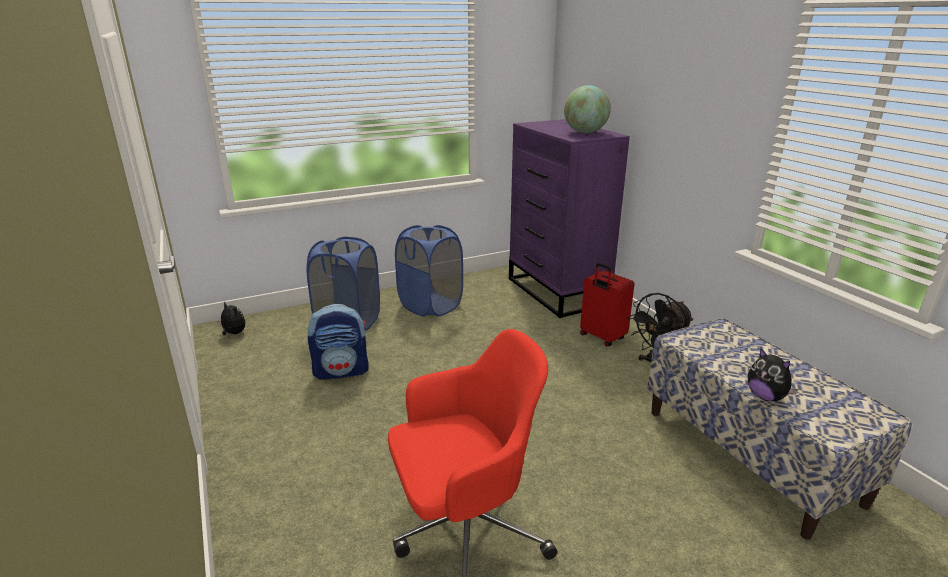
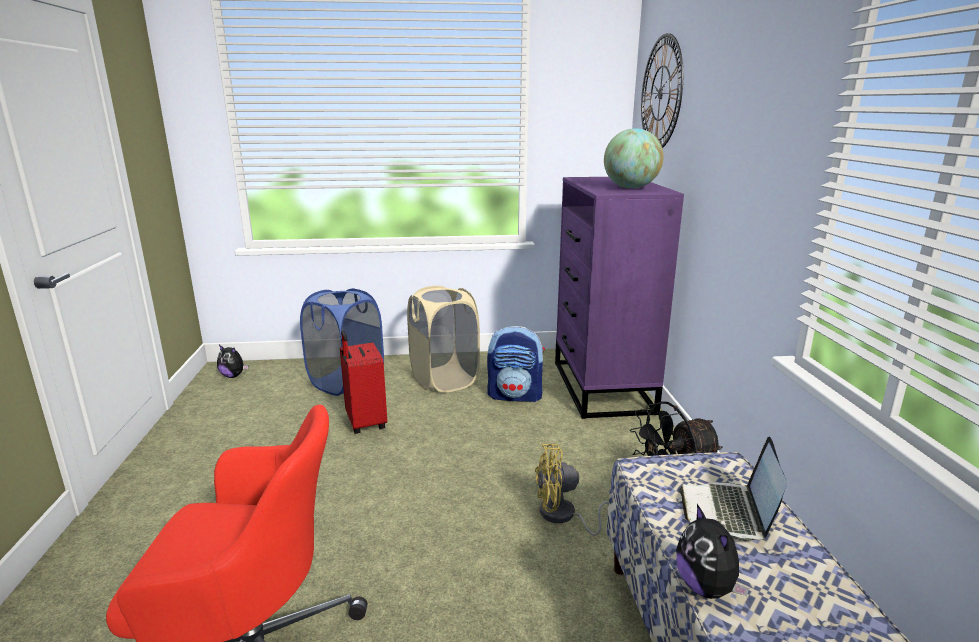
camera: 20 degrees right, 5 degrees down
plush toy [218,301,245,335] -> plush toy turned 150 degrees clockwise [217,345,248,378]
backpack [308,304,369,380] -> backpack moved to [487,326,545,402]
blue laundry basket [395,225,463,317] -> beige laundry basket [407,286,480,393]
red suitcase [580,263,634,346] -> red suitcase moved to [340,330,387,434]
none -> yellow fan [535,444,609,536]
none -> wall clock [641,33,683,148]
none -> laptop [679,437,787,541]

